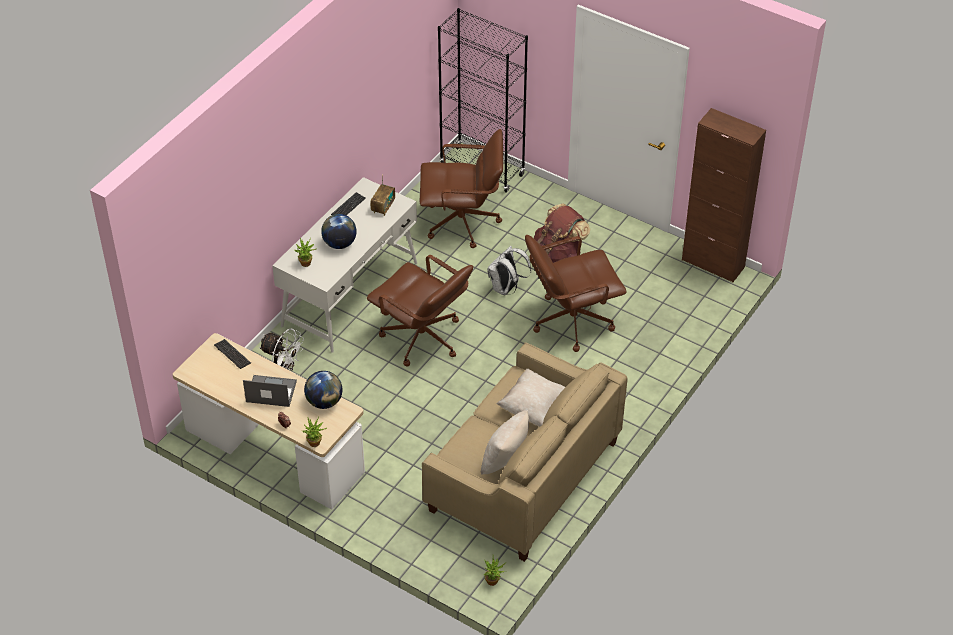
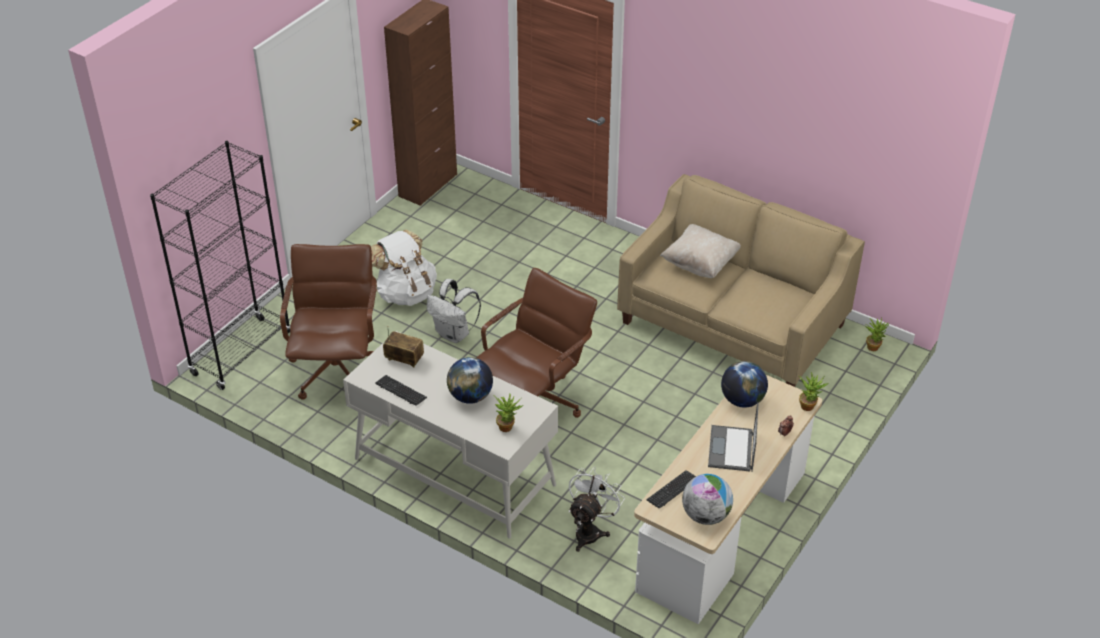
camera: 90 degrees left, 5 degrees down
beige pillow [481,410,529,475] -> none
brown office chair [525,235,626,352] -> none
brown backpack [534,204,591,263] -> white backpack [371,229,437,306]
none -> globe [682,474,733,525]

